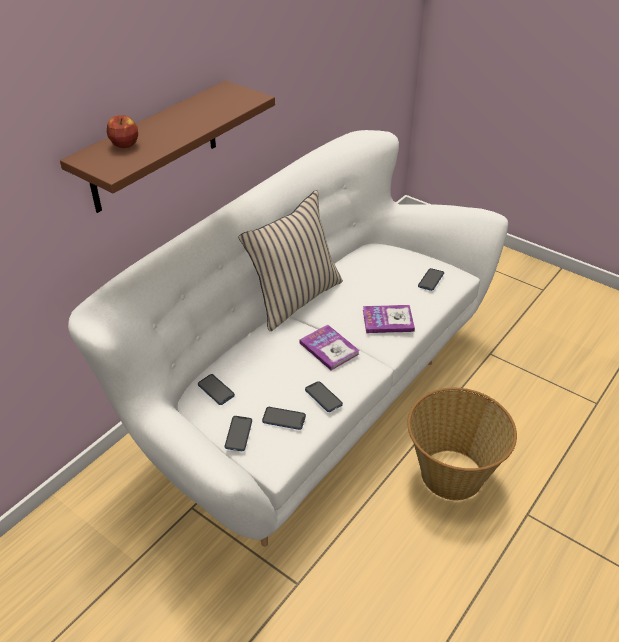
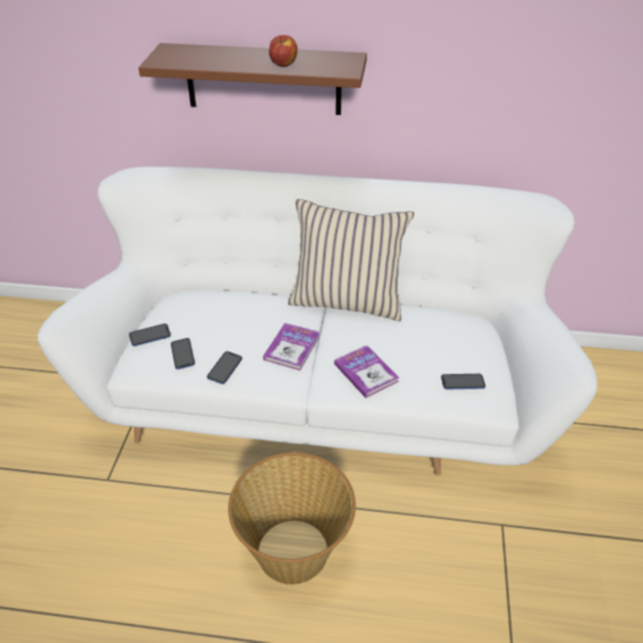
camera: 60 degrees right, 0 degrees up
apple [107,115,138,148] -> apple moved to [269,35,298,67]
phone [198,374,235,405] -> none

